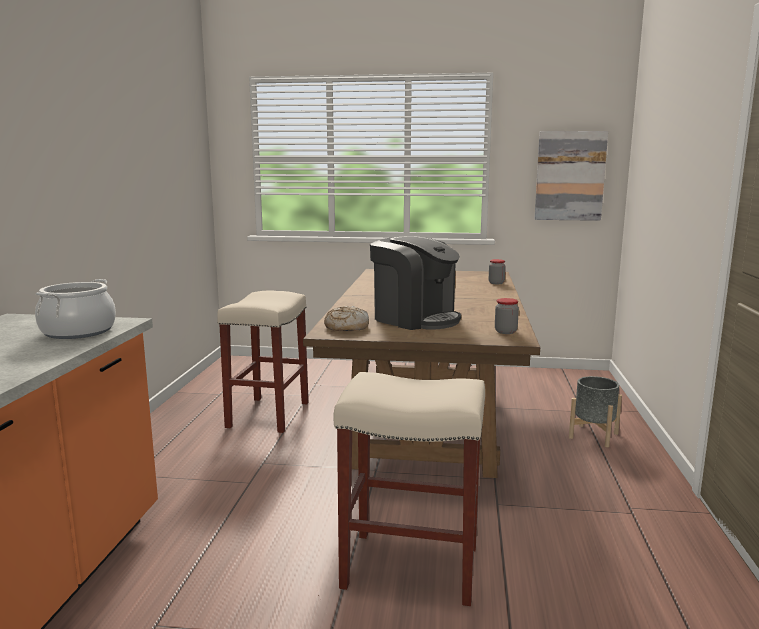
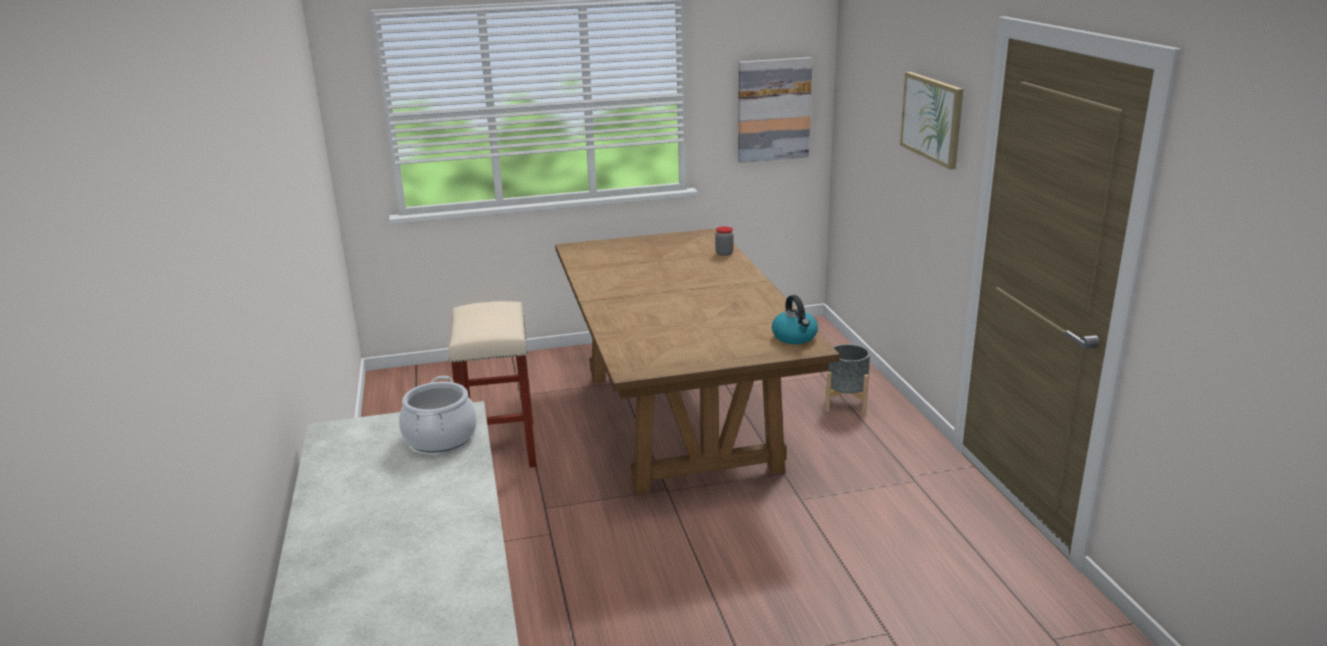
camera: 20 degrees left, 10 degrees up
bread [324,306,369,331] -> none
beige stool [334,372,485,606] -> none
coffee machine [370,236,461,330] -> none
jar [495,298,519,334] -> kettle [772,295,818,344]
none -> picture [900,72,963,169]

